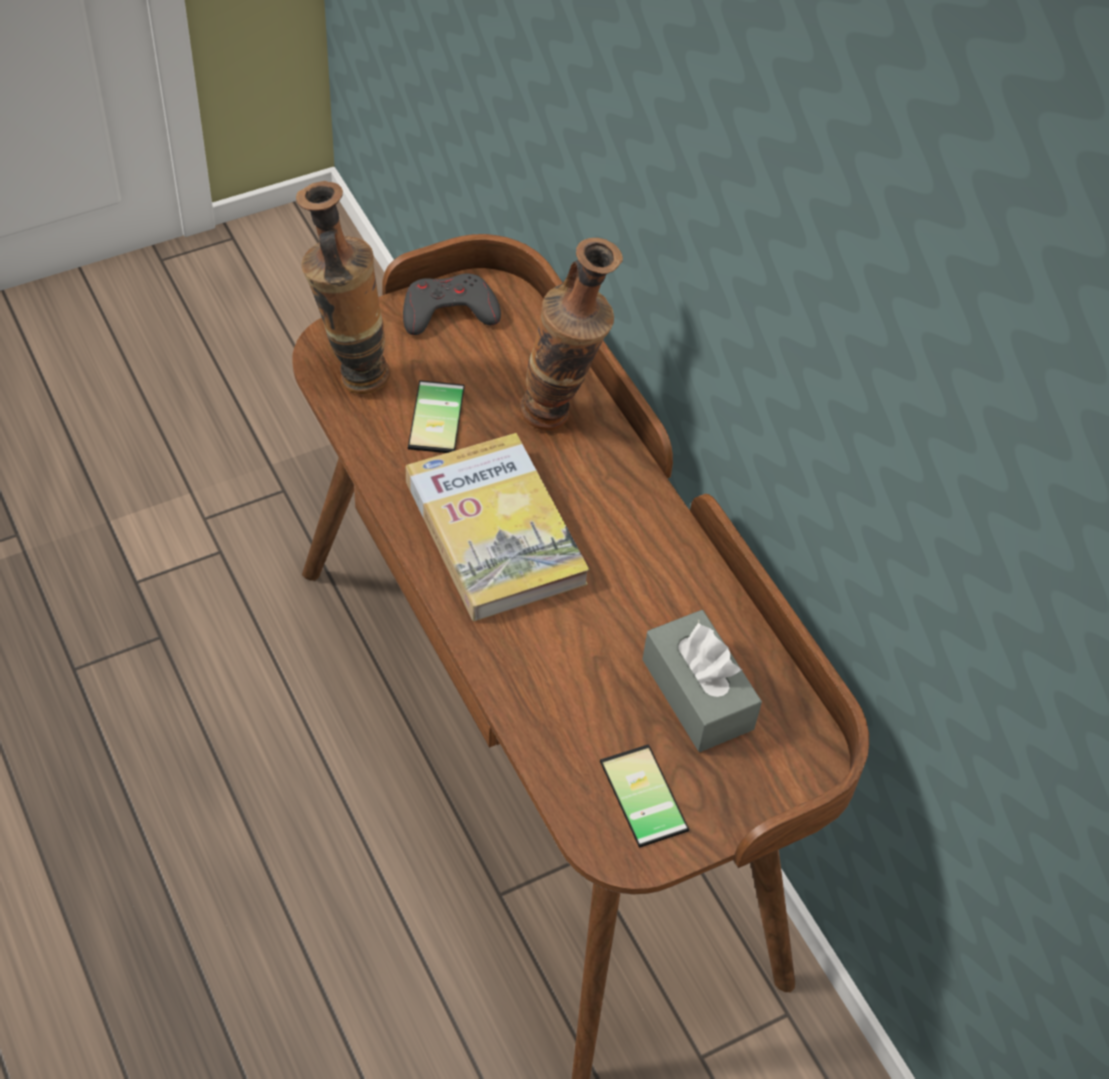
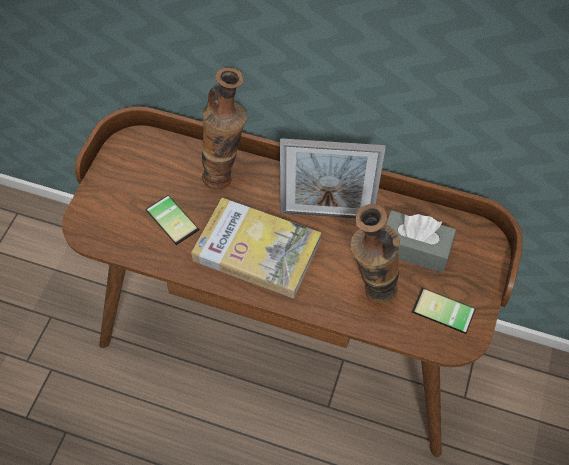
camera: 40 degrees left, 5 degrees up
vase [296,181,391,394] -> vase moved to [350,204,400,304]
grey game controller [403,273,501,335] -> none
none -> picture frame [280,138,386,218]

